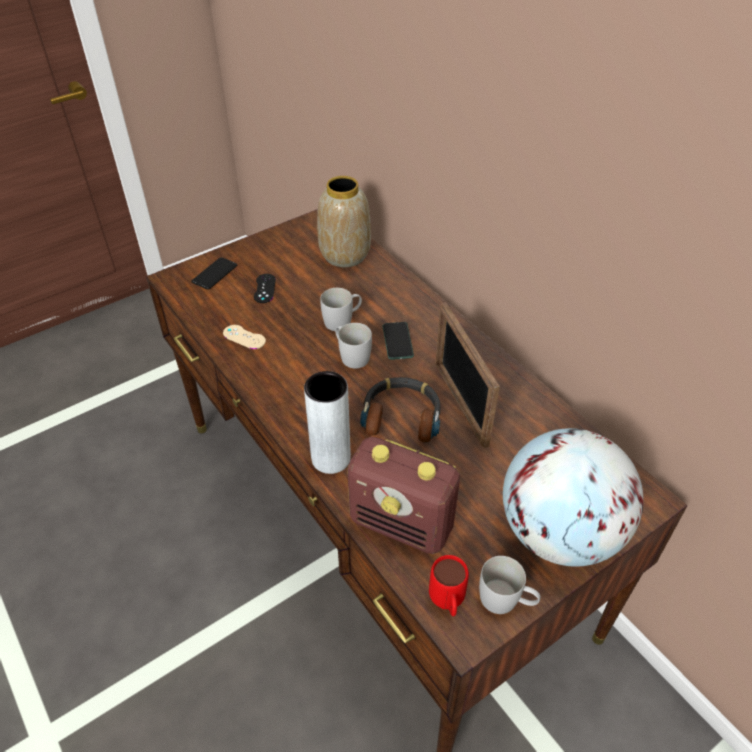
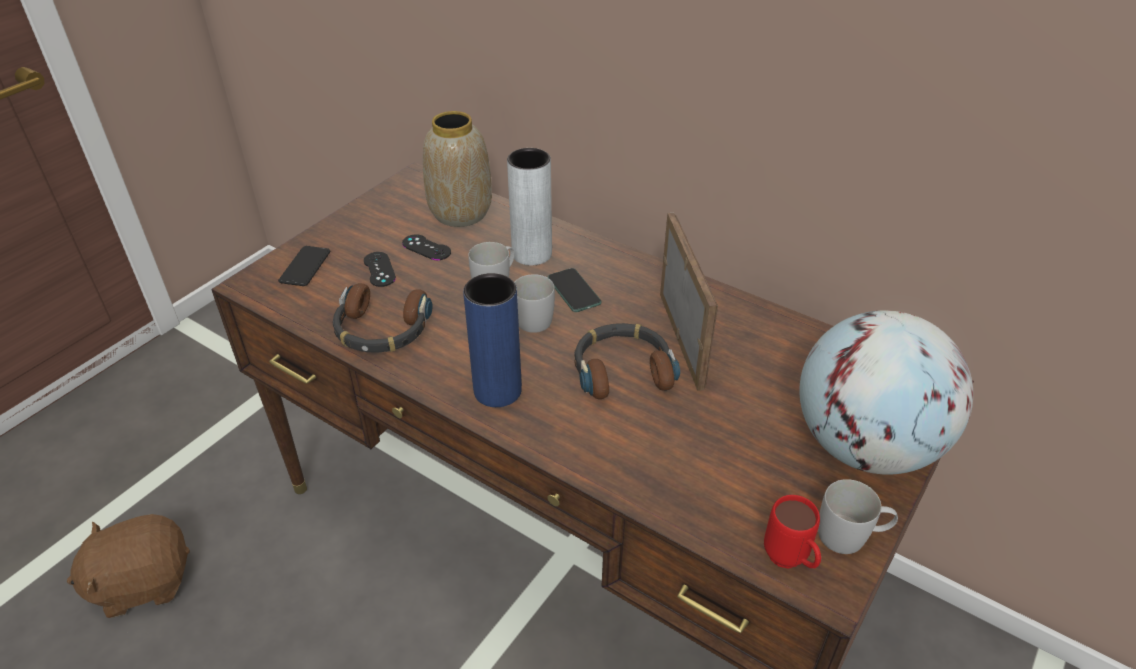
camera: 20 degrees left, 5 degrees down
beige game controller [223,325,266,349] -> headphones [333,283,433,353]
grey vase [304,371,351,474] -> grey vase moved to [507,148,552,266]
radio [347,437,460,554] -> none
picture frame [435,302,500,448] -> picture frame turned 150 degrees counterclockwise [660,213,718,391]
none -> brown plush toy [67,514,190,618]
none -> black game controller [402,234,451,260]
none -> blue vase [463,273,522,407]

